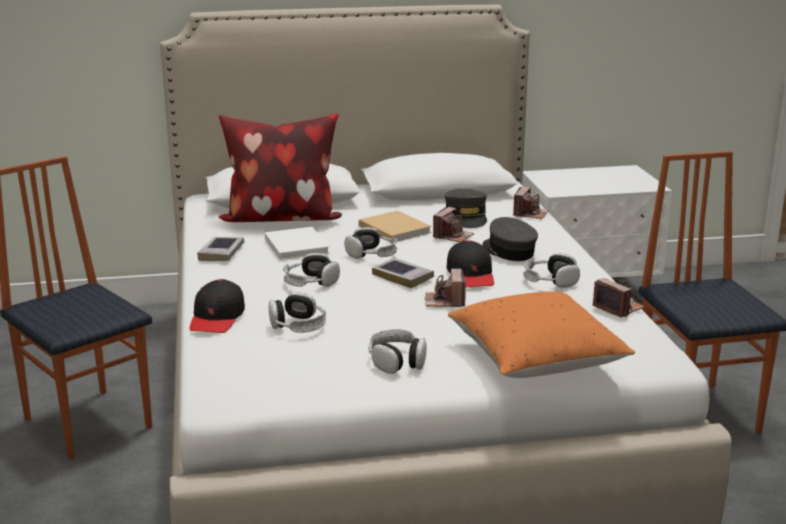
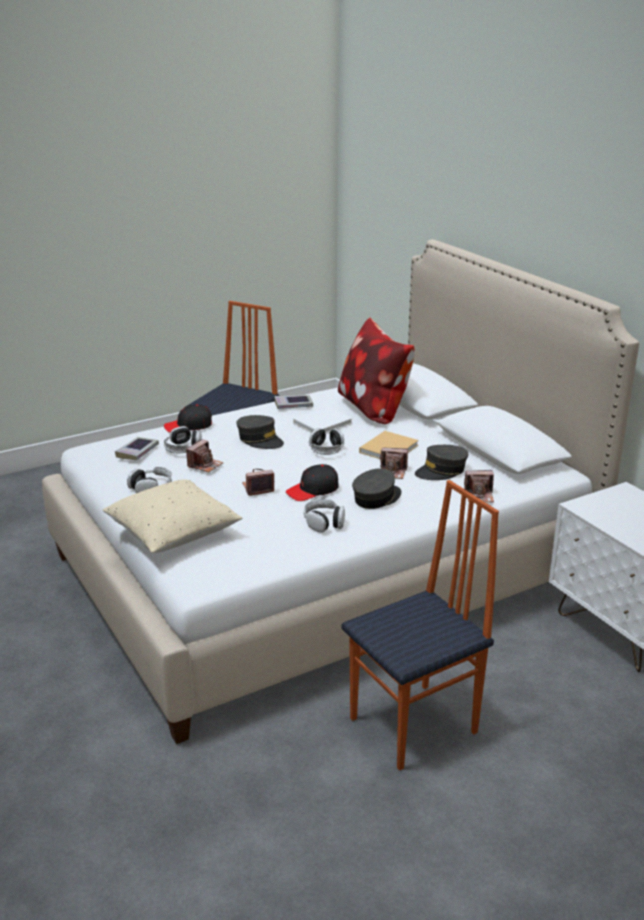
camera: 70 degrees right, 5 degrees up
headphones [283,253,340,287] -> grey cap [236,415,284,449]
book [372,258,434,288] -> book moved to [115,437,159,460]
orange pillow [448,291,635,378] -> beige pillow [103,479,242,553]
camera [592,278,645,317] -> camera moved to [186,439,224,472]

